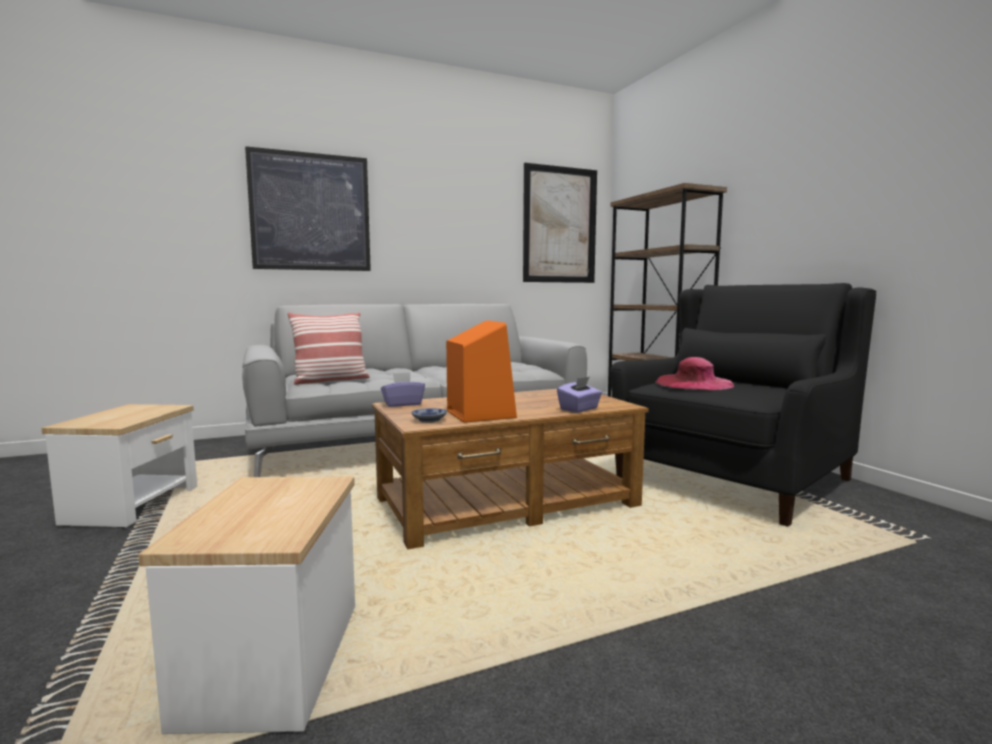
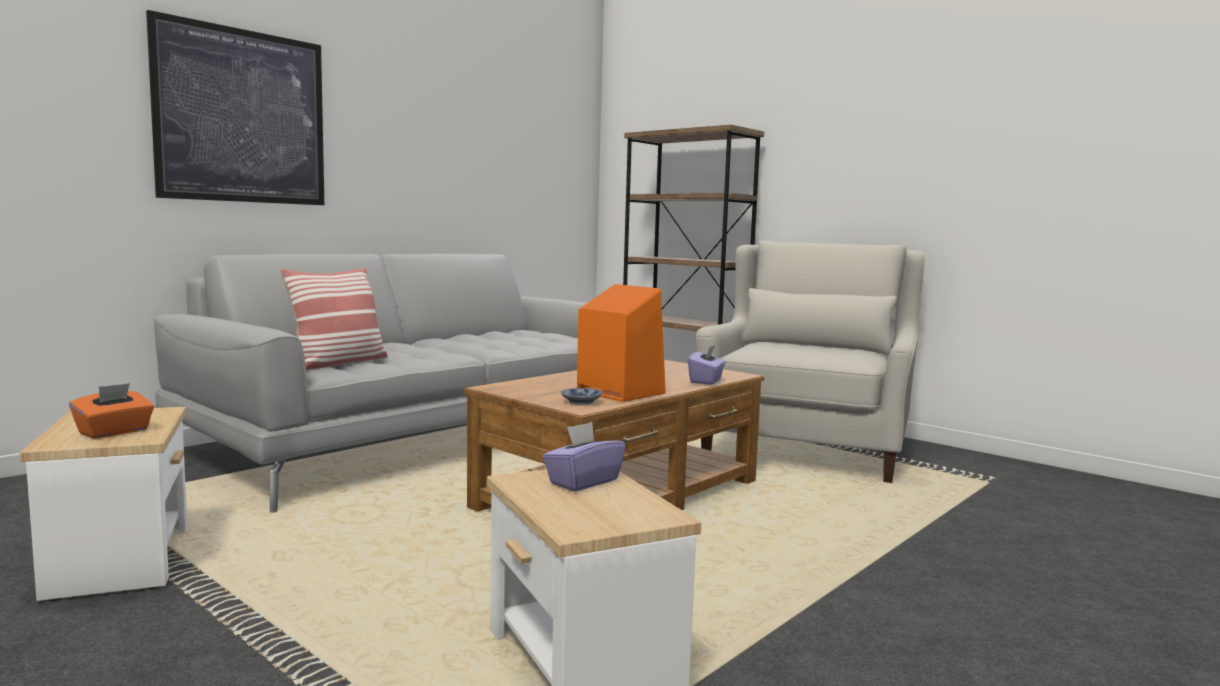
camera: 25 degrees left, 0 degrees up
purple tissue box [381,372,425,407] -> purple tissue box moved to [543,422,626,491]
picture [523,163,597,283] -> none
black armchair [610,283,876,527] -> white armchair [696,240,925,483]
pink hat [655,357,734,390] -> none
none -> orange tissue box [69,383,154,439]

